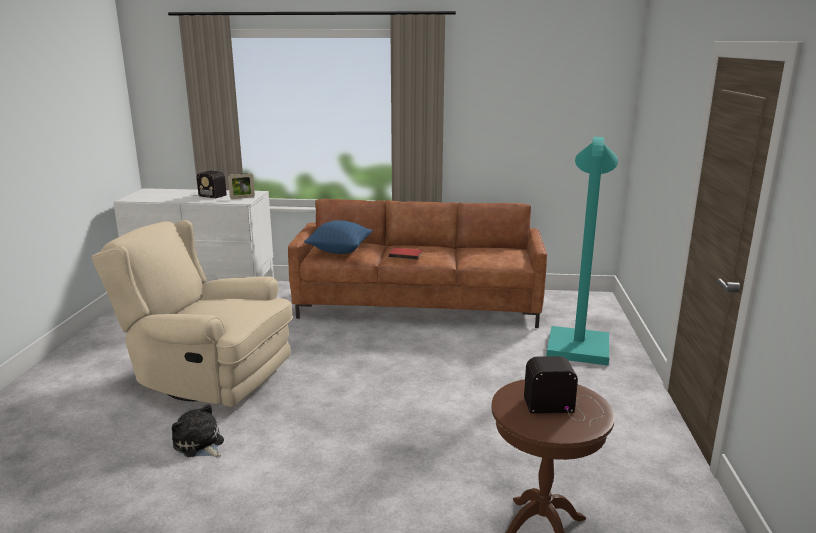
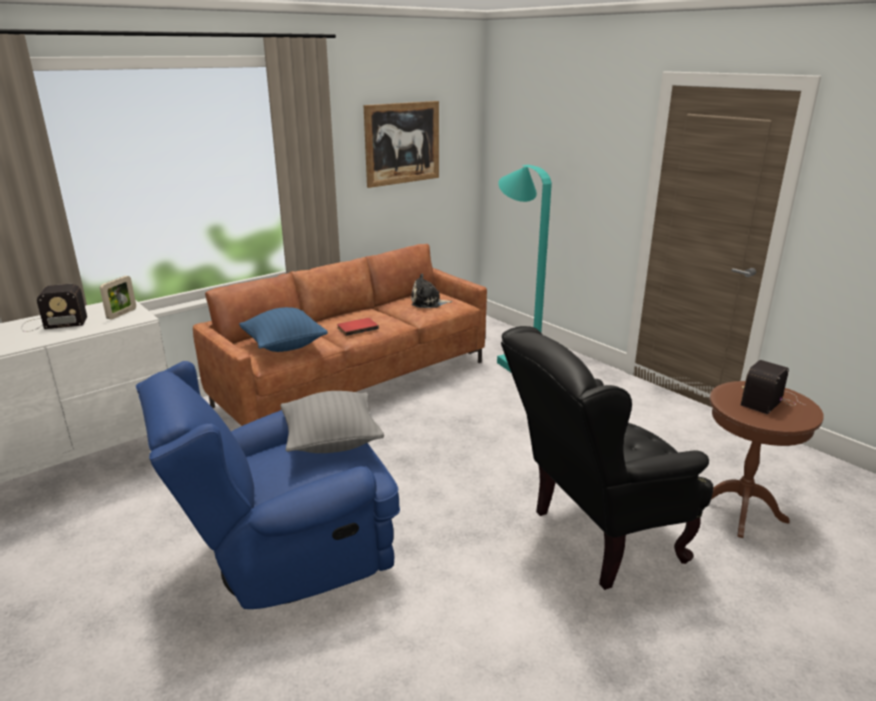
camera: 45 degrees left, 5 degrees up
beige armchair [91,220,293,407] -> blue armchair [136,361,400,609]
plush toy [172,404,224,457] -> plush toy moved to [411,273,453,308]
none -> grey pillow [281,391,384,453]
none -> picture [364,101,439,188]
none -> black armchair [501,326,713,590]

